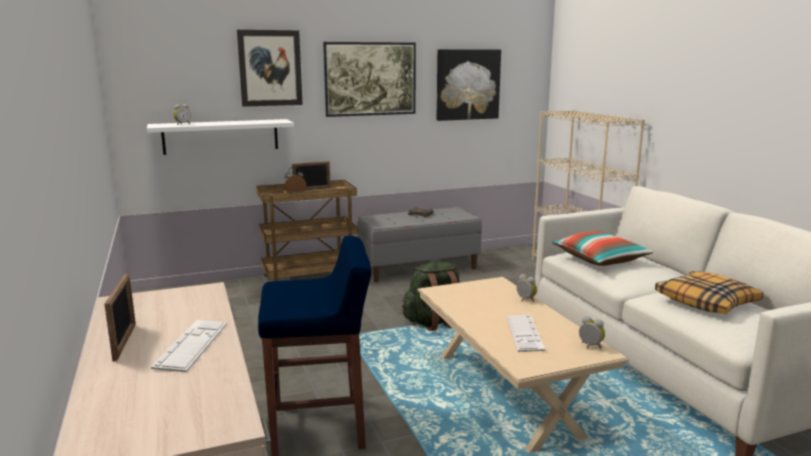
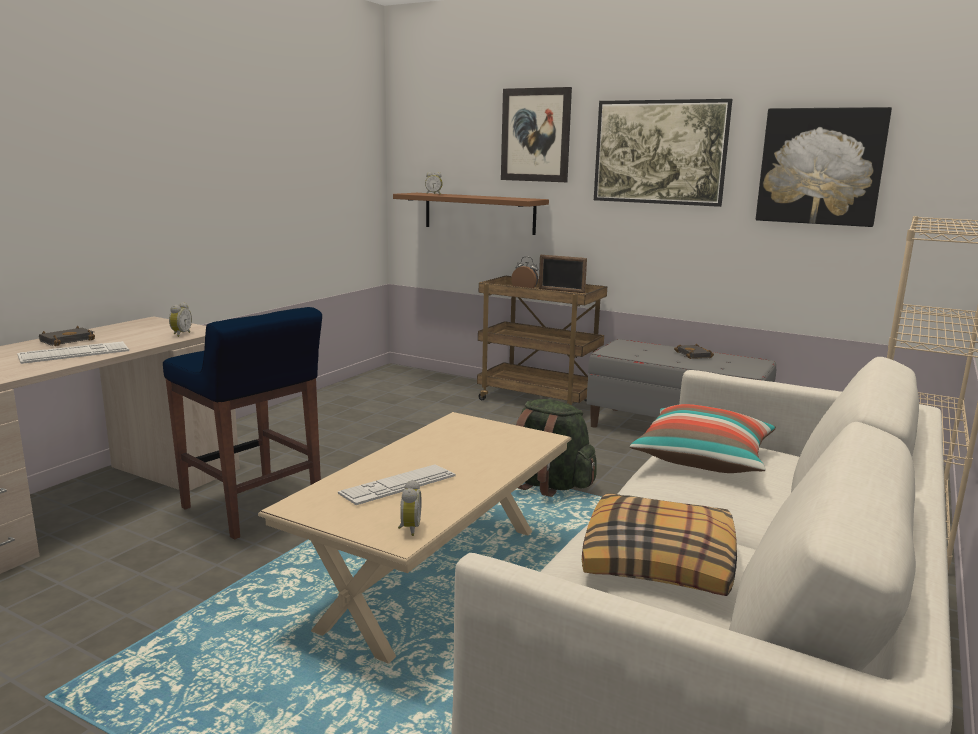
camera: 50 degrees right, 0 degrees up
picture frame [104,274,136,361] -> black book [39,326,95,346]
white shelf [147,119,294,155] -> brown shelf [393,193,549,235]
alarm clock [516,274,537,302] -> alarm clock moved to [169,302,192,337]

